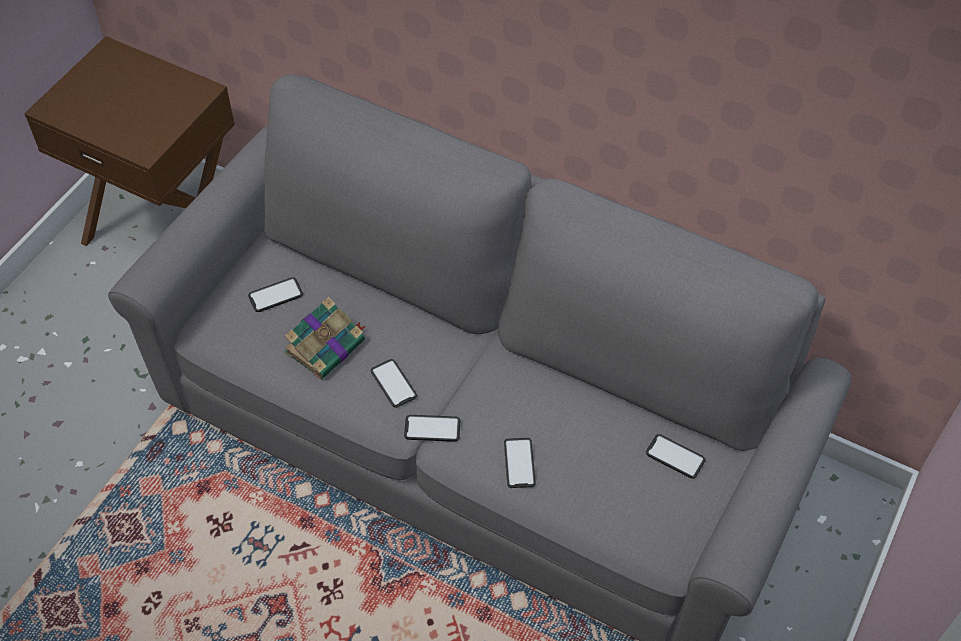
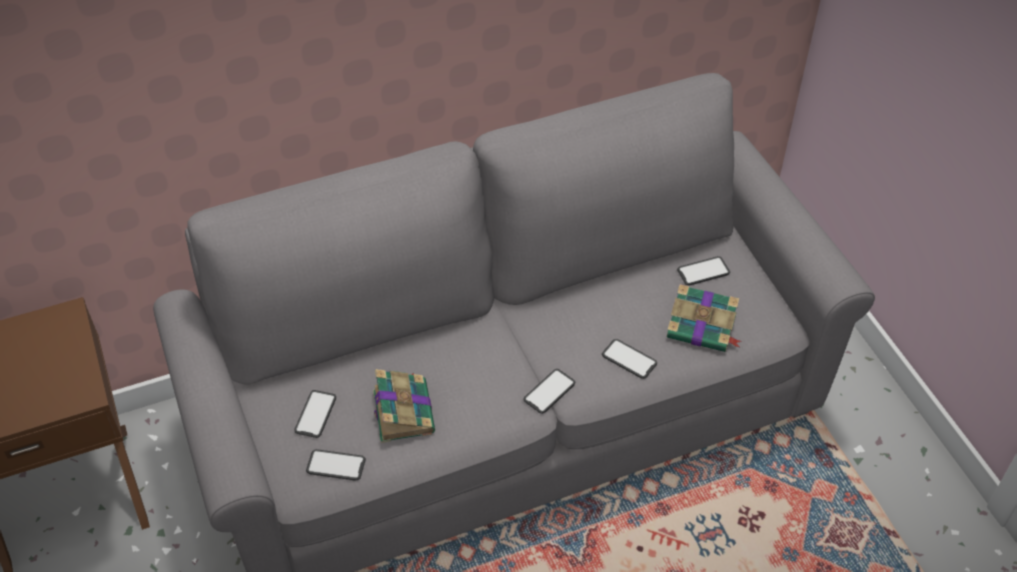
camera: 50 degrees left, 5 degrees down
phone [371,359,417,408] -> phone moved to [306,449,366,481]
none -> book [667,284,742,352]

